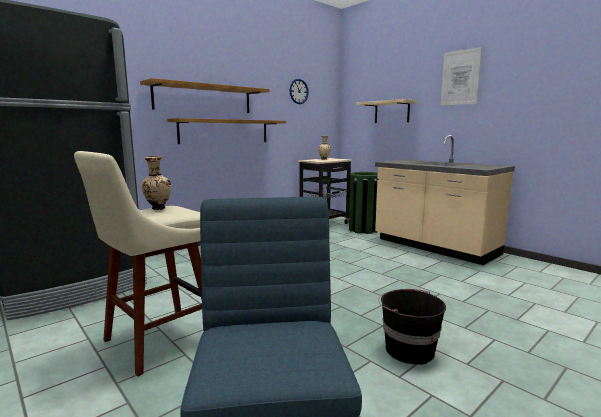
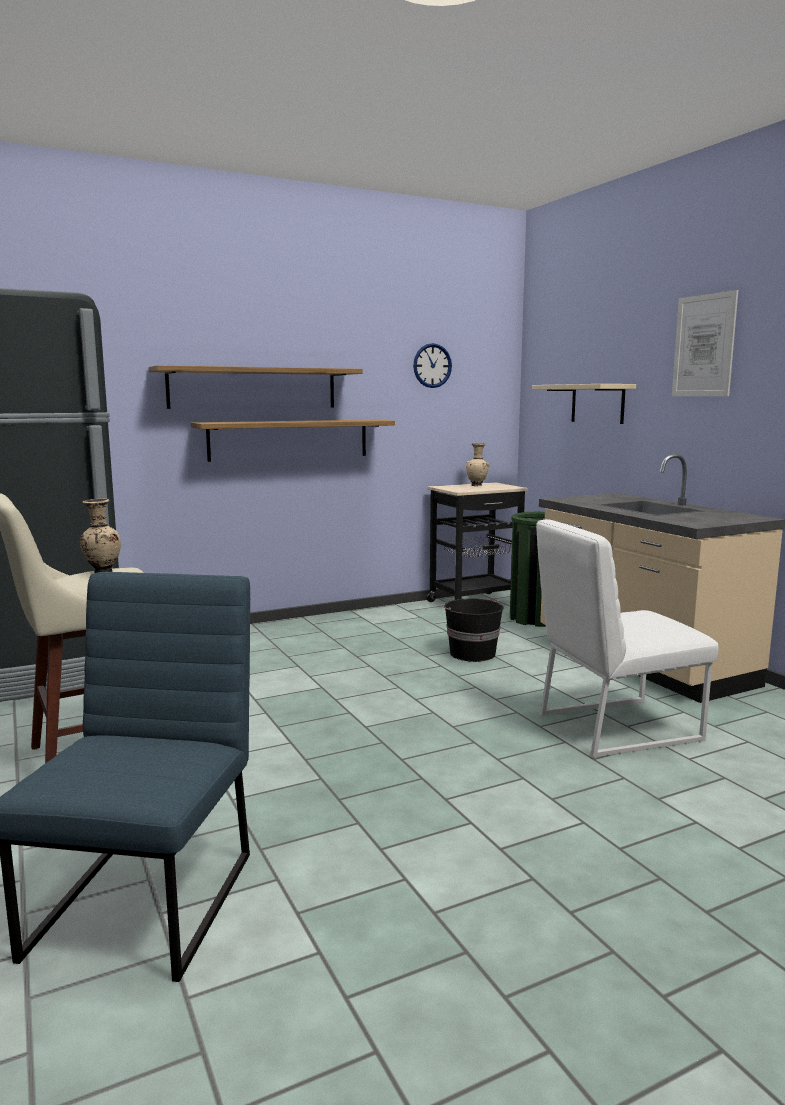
camera: 15 degrees right, 0 degrees up
black bucket [378,289,446,365] -> black bucket moved to [442,598,504,662]
none -> white chair [536,519,719,758]

